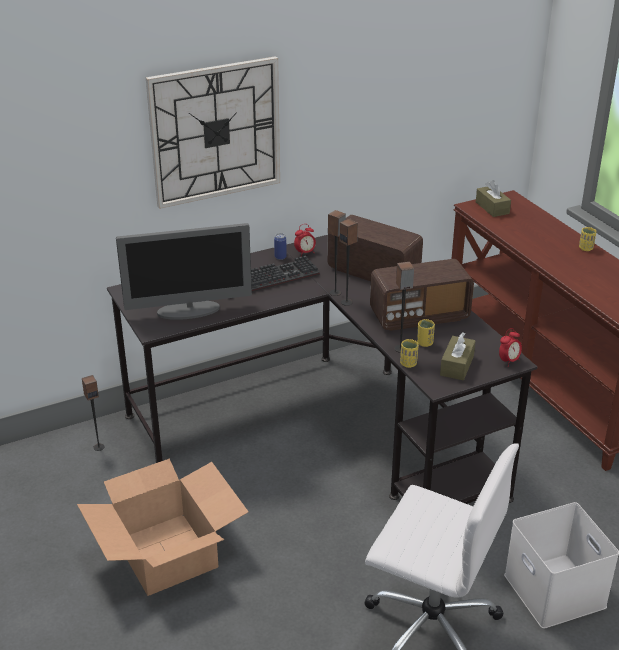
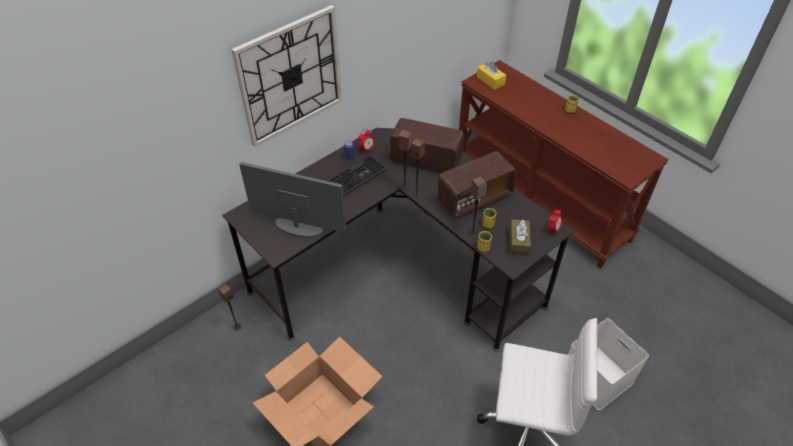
camera: 15 degrees left, 15 degrees up
monitor [116,223,252,320] -> monitor turned 135 degrees counterclockwise [239,162,346,237]
brown tissue box [476,180,511,217] -> yellow tissue box [477,61,506,90]

